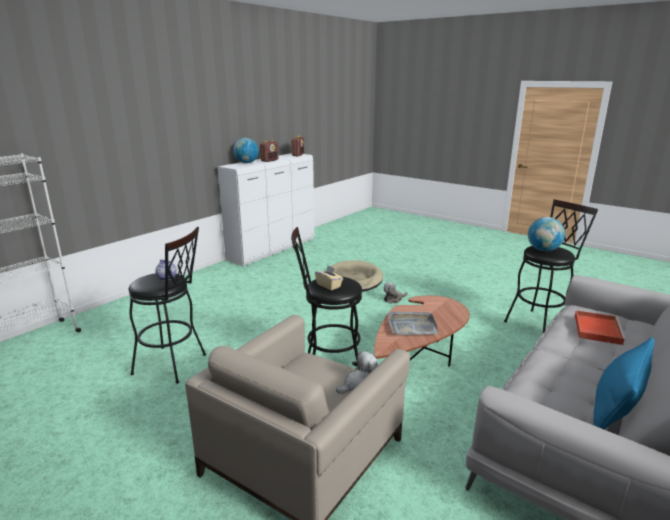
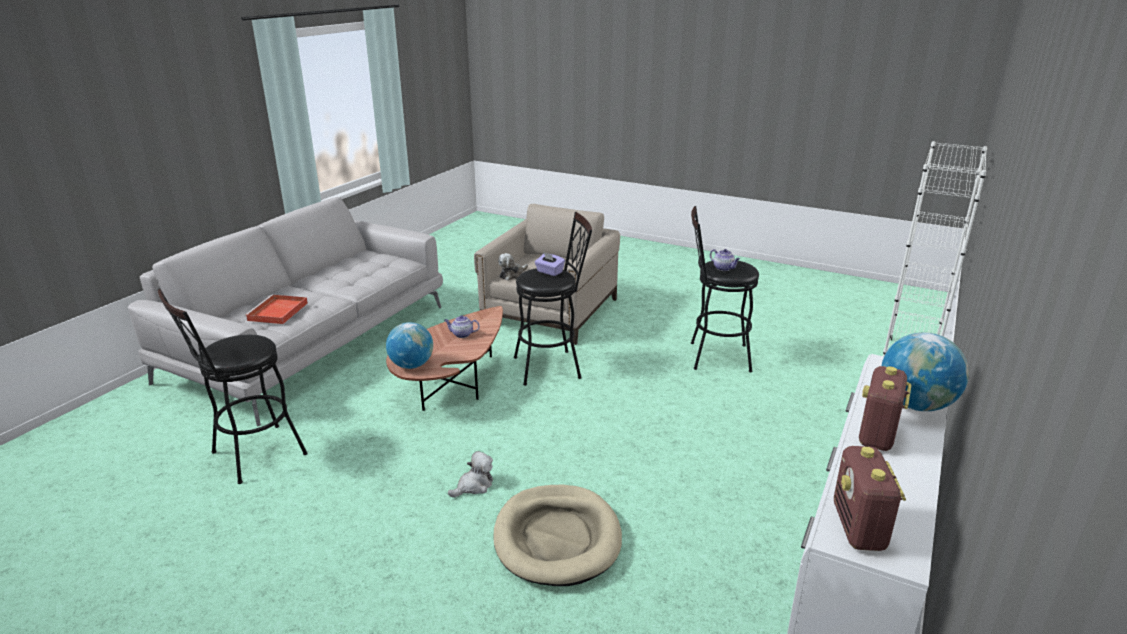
camera: 170 degrees right, 5 degrees up
beige tissue box [315,266,343,290] -> purple tissue box [535,253,565,276]
grey tray [389,311,438,335] -> teapot [444,315,480,338]
globe [528,217,565,251] -> globe moved to [386,322,433,369]
blue pillow [593,337,655,429] -> none

